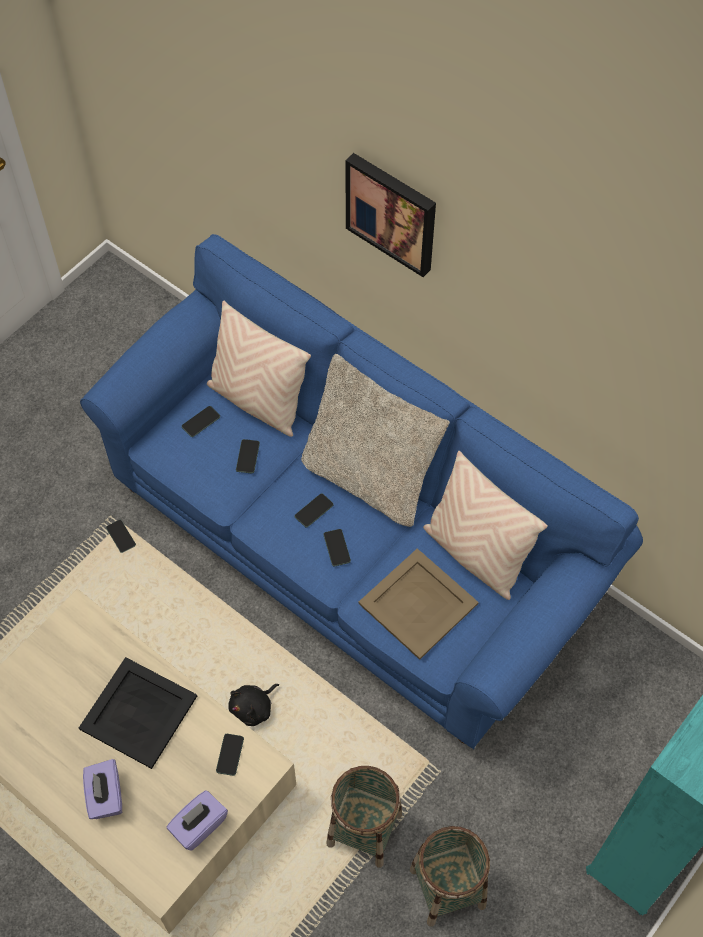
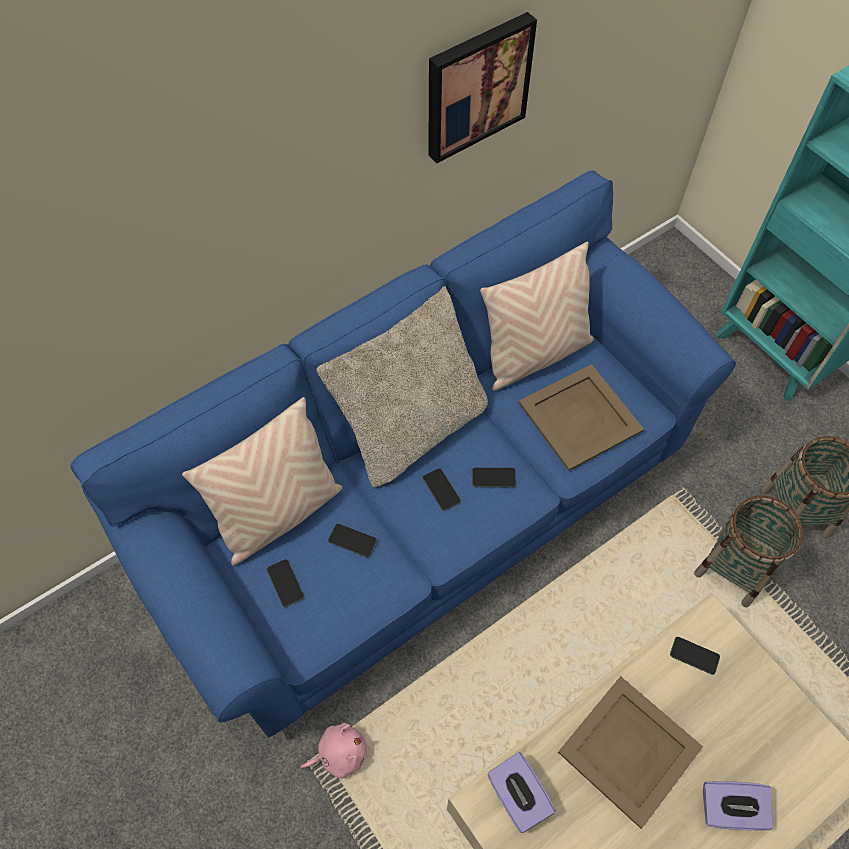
camera: 75 degrees left, 0 degrees up
black tray [79,657,197,769] -> beige tray [558,676,703,829]
phone [106,520,136,553] -> pink plush toy [301,723,367,779]
purple tissue box [167,790,228,850] -> purple tissue box moved to [487,752,556,833]
black plush toy [228,684,279,726] -> none
picture [345,153,436,277] -> picture moved to [428,12,537,163]

